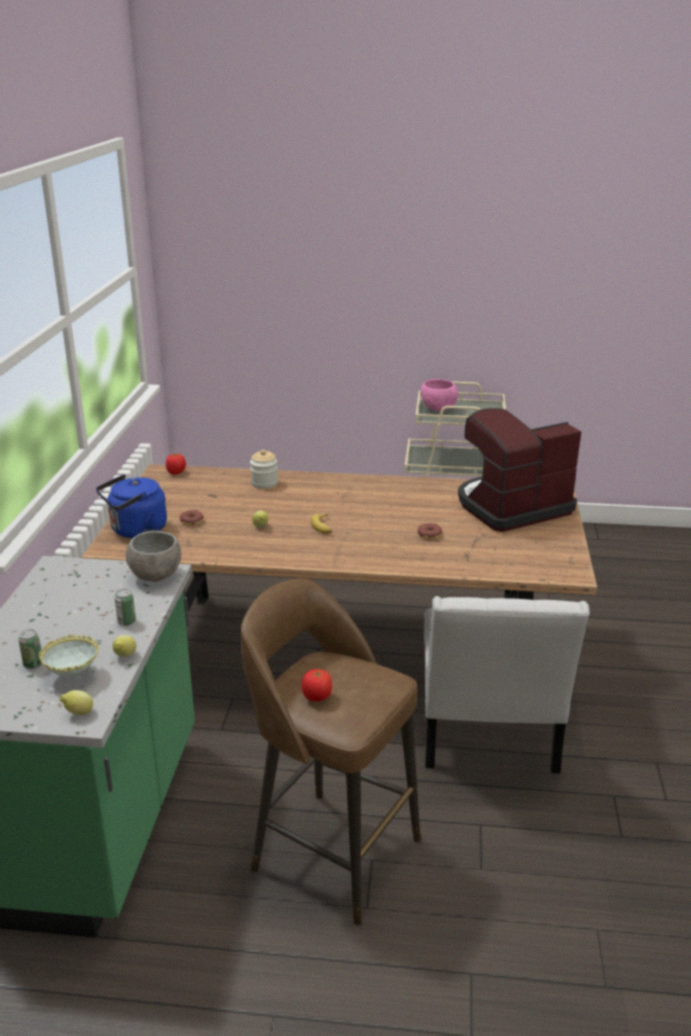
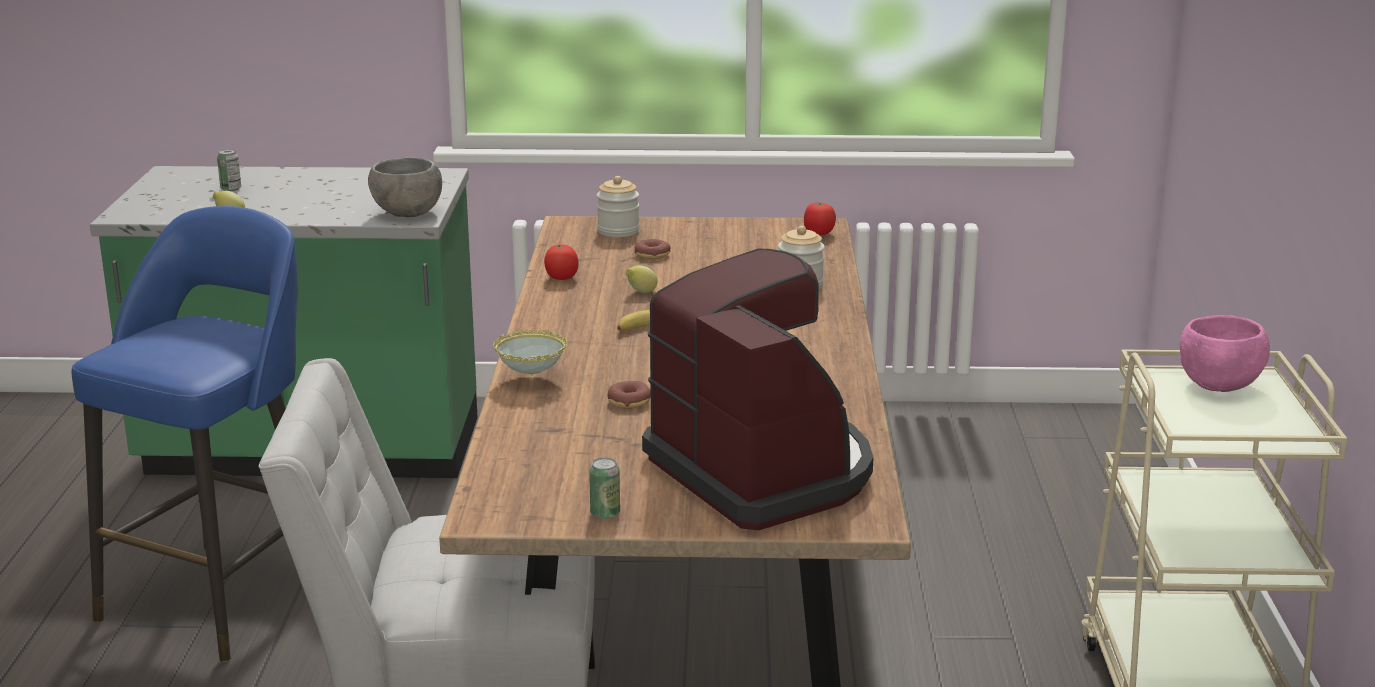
camera: 85 degrees right, 5 degrees down
bowl [39,634,99,677] -> bowl moved to [493,329,567,380]
lemon [60,690,93,715] -> none
blue kettle [96,474,167,538] -> jar [597,176,640,237]
can [114,589,136,626] -> can moved to [589,458,620,519]
brown stool [241,578,421,925] -> blue stool [72,206,298,662]
tomato [302,669,332,702] -> tomato moved to [544,245,579,280]

